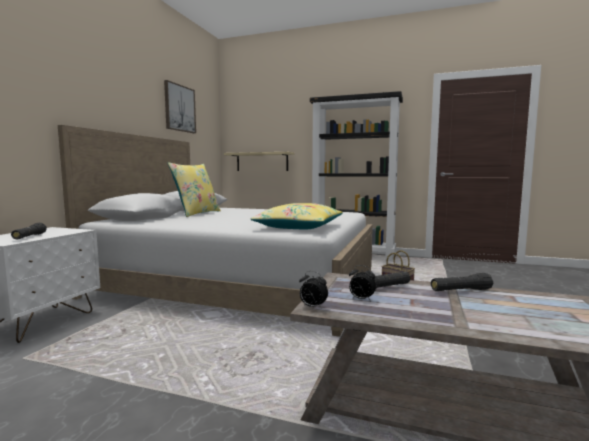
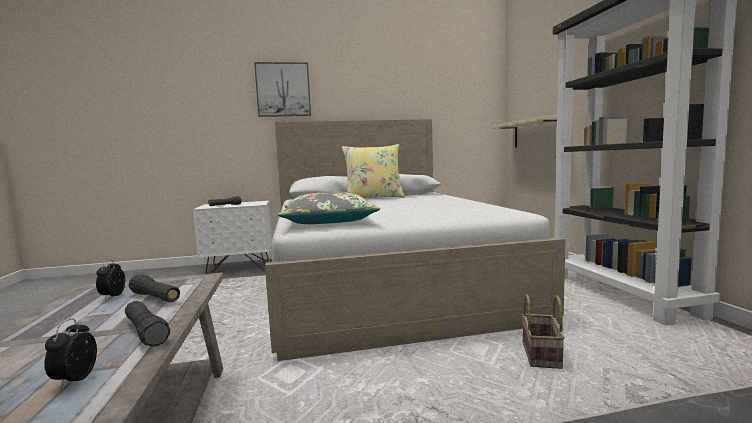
camera: 60 degrees right, 0 degrees up
picture [164,80,196,133] -> picture moved to [254,62,311,117]
yellow pillow [250,203,343,229] -> grey pillow [278,192,380,224]
alarm clock [299,271,328,309] -> alarm clock moved to [44,318,97,389]

